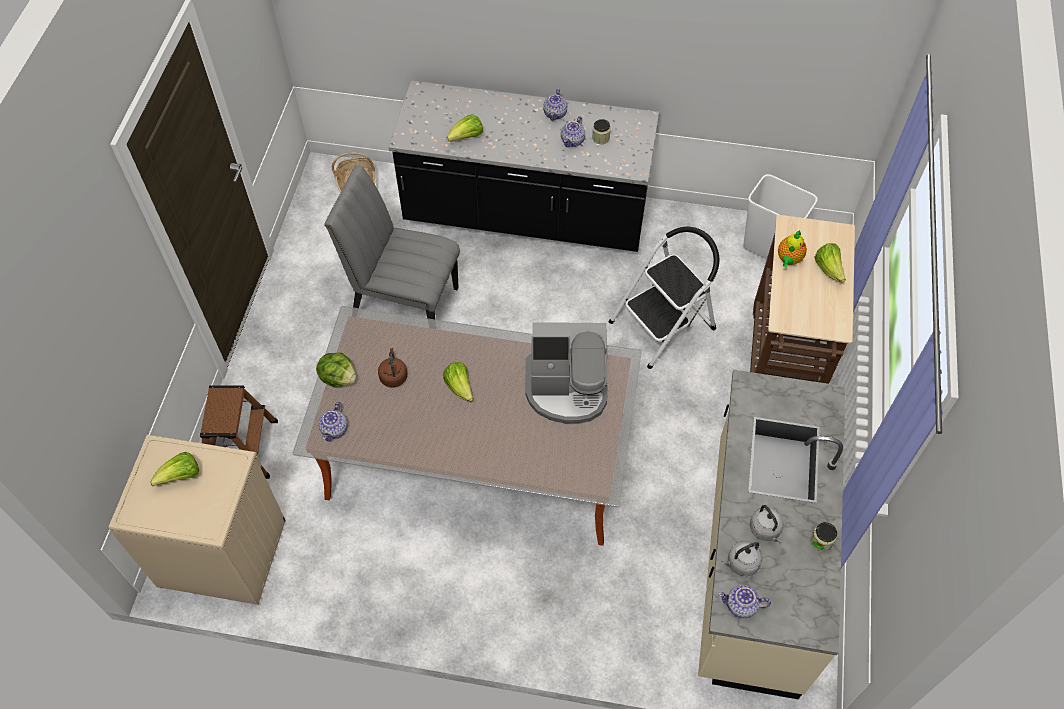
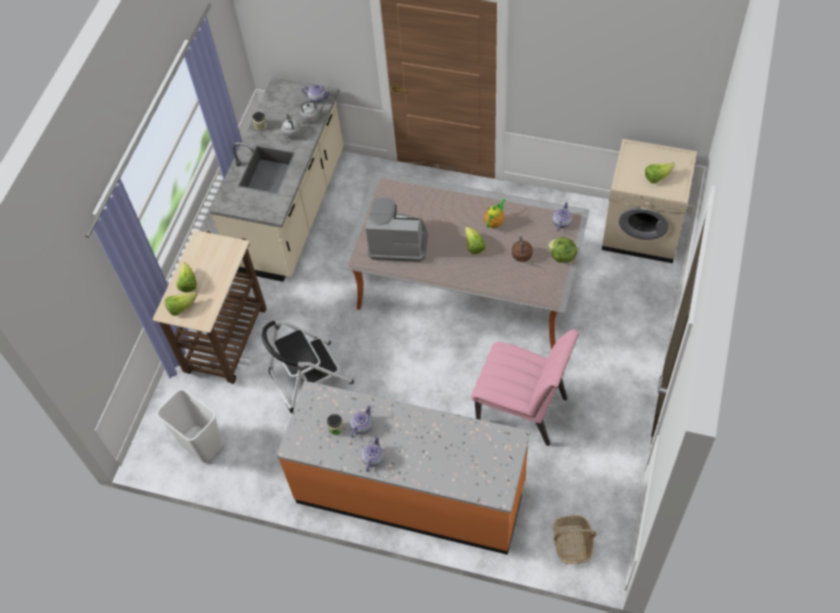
camera: 170 degrees left, 0 degrees up
brown step ladder [200,385,278,479] -> none
grey chair [324,166,460,319] -> pink chair [472,329,579,446]
black counter [388,80,659,252] -> orange counter [277,381,531,555]
lettuce [447,114,483,142] -> lettuce moved to [165,292,197,316]
teapot [778,230,807,267] -> teapot moved to [484,199,506,228]

